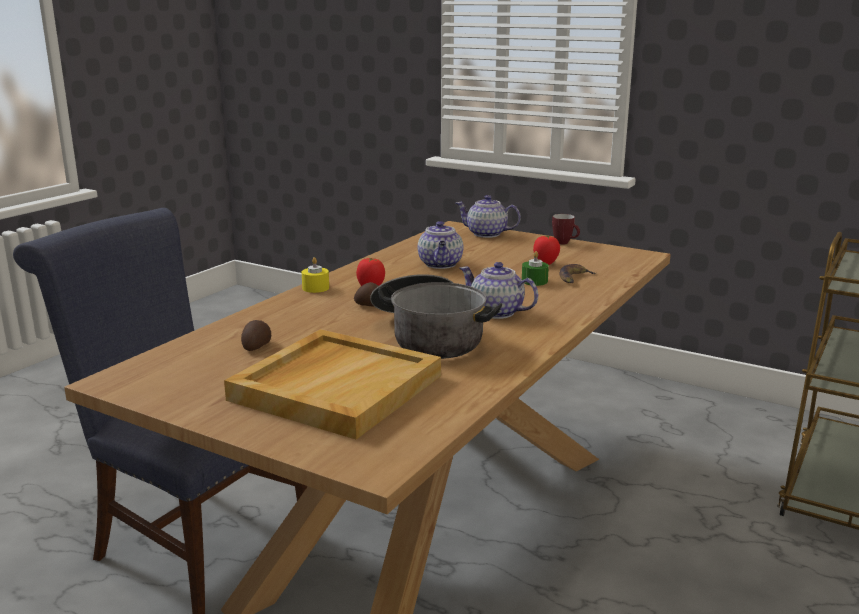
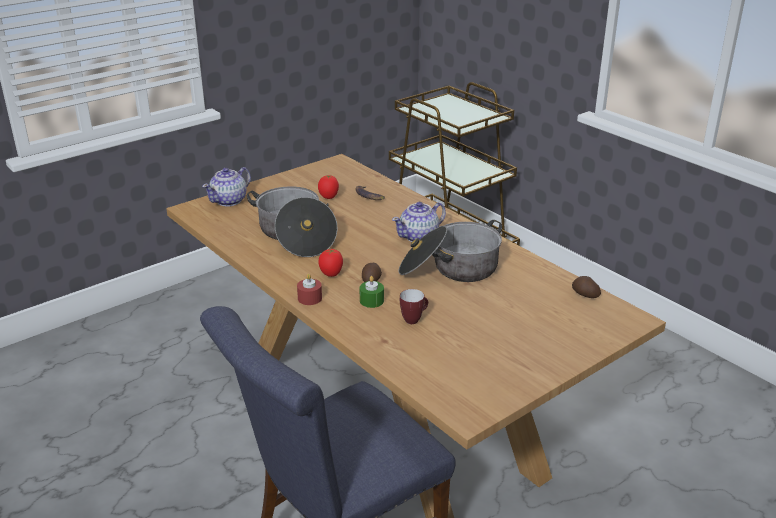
camera: 70 degrees left, 10 degrees up
beige tray [224,329,441,439] -> none
potato [241,320,271,351] -> potato moved to [572,276,601,298]
yellow candle [302,257,329,293] -> red candle [297,274,322,305]
teapot [418,221,463,269] -> cooking pot [247,186,338,257]
green candle [522,251,549,286] -> green candle moved to [359,276,384,308]
mug [552,214,580,244] -> mug moved to [400,289,428,324]

